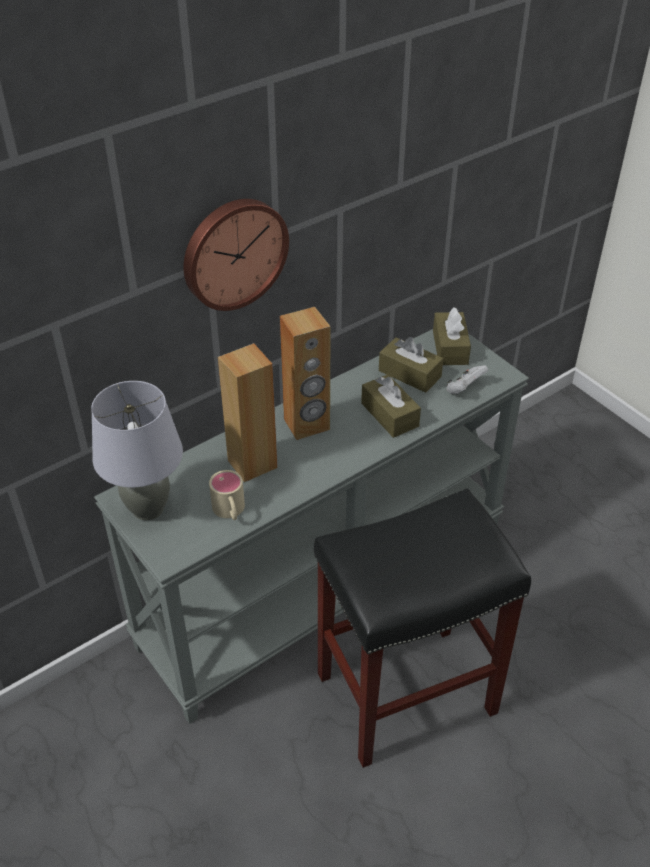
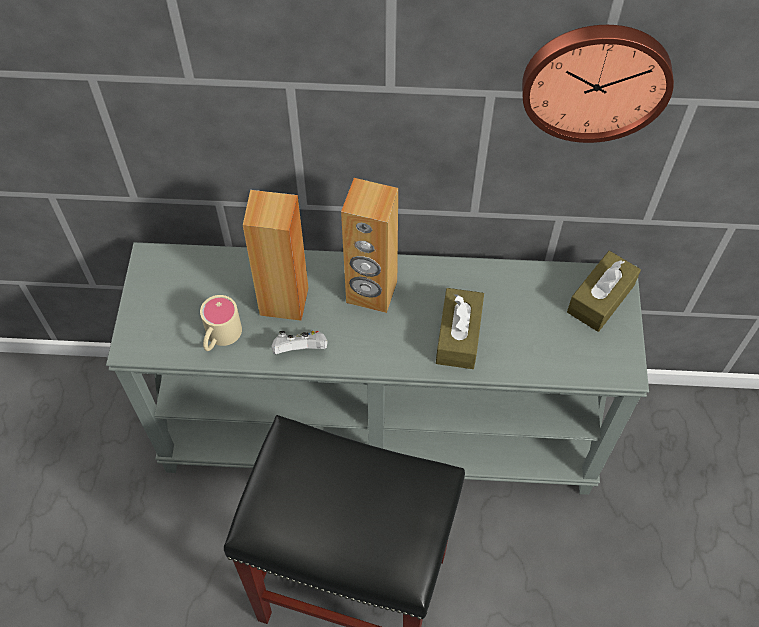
camera: 40 degrees right, 15 degrees up
grey table lamp [91,381,183,520] -> none
wall clock [183,199,289,311] -> wall clock moved to [522,25,674,143]
brown tissue box [379,337,443,393] -> none
white game controller [447,365,488,394] -> white game controller moved to [271,331,328,354]

